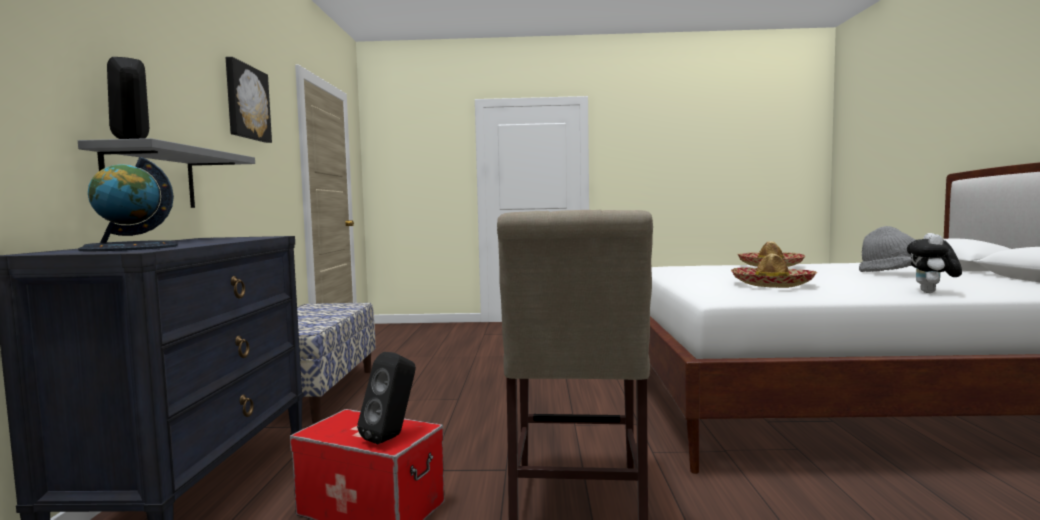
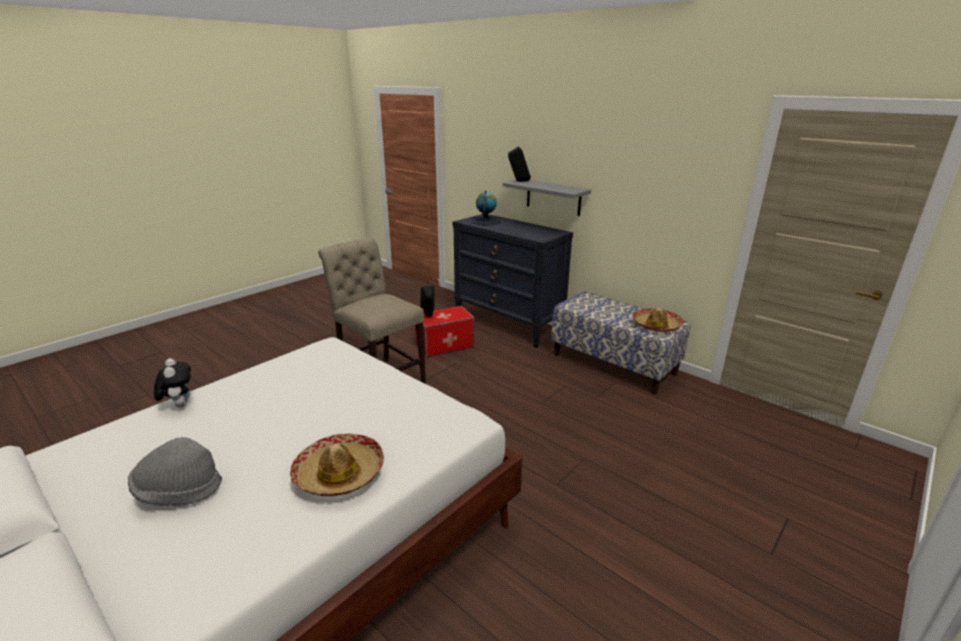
camera: 130 degrees right, 20 degrees up
picture [226,57,272,143] -> none
hat [731,254,817,288] -> hat moved to [632,308,684,332]

